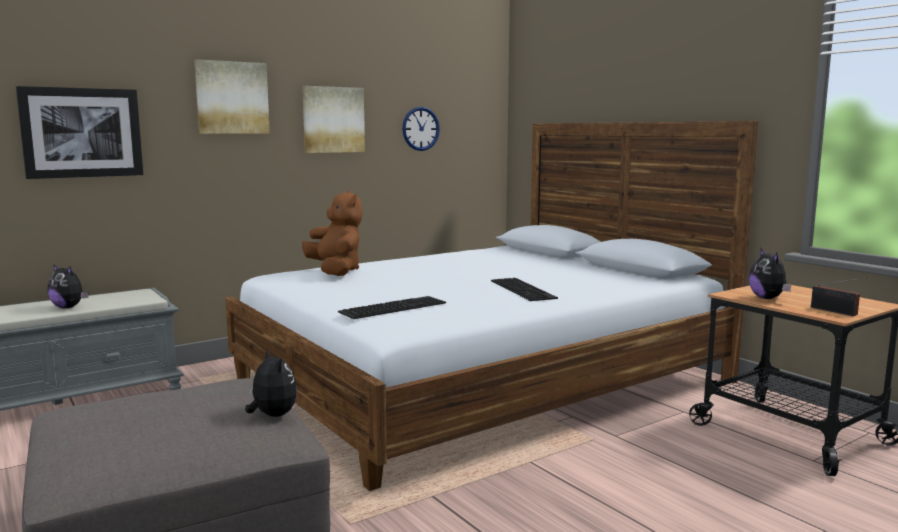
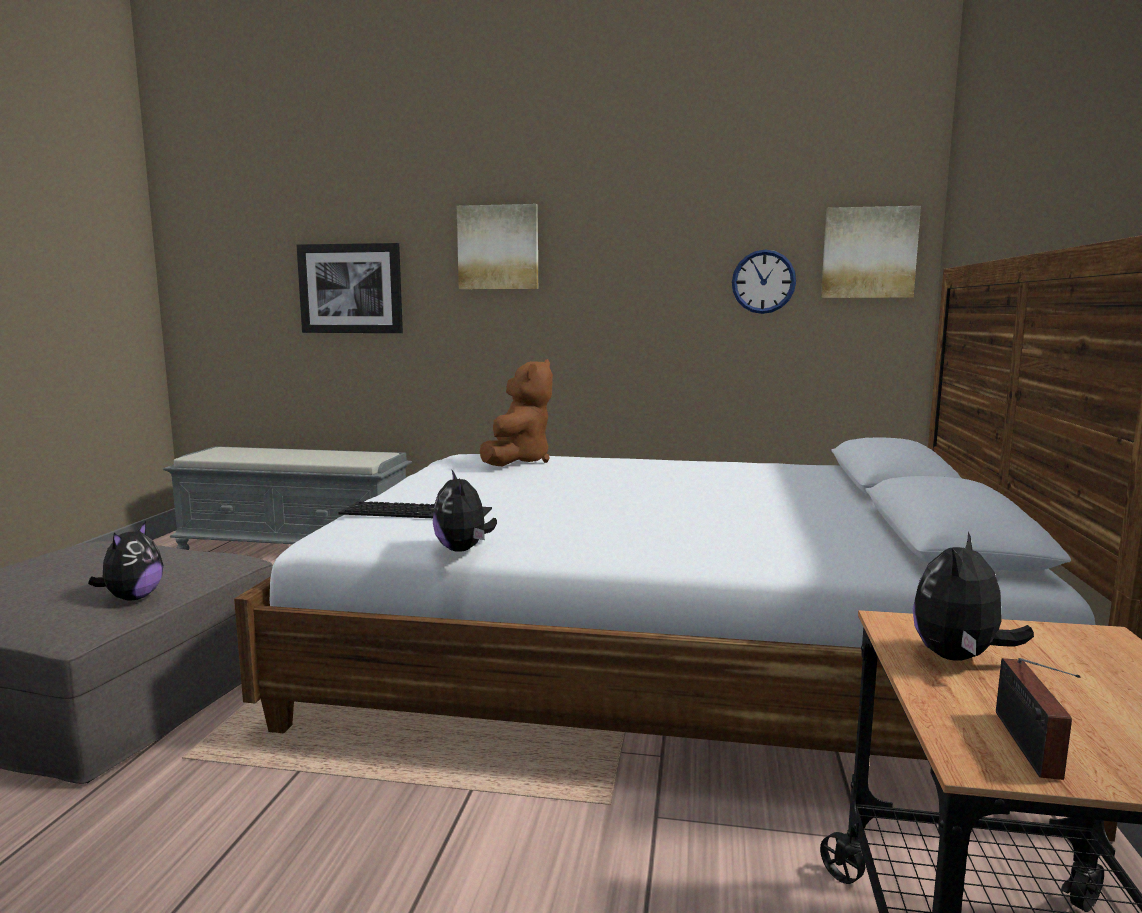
camera: 45 degrees right, 0 degrees up
plush toy [48,264,88,308] -> plush toy moved to [433,469,497,552]
picture [302,86,365,153] -> picture moved to [821,206,921,298]
keyboard [491,278,558,301] -> none

